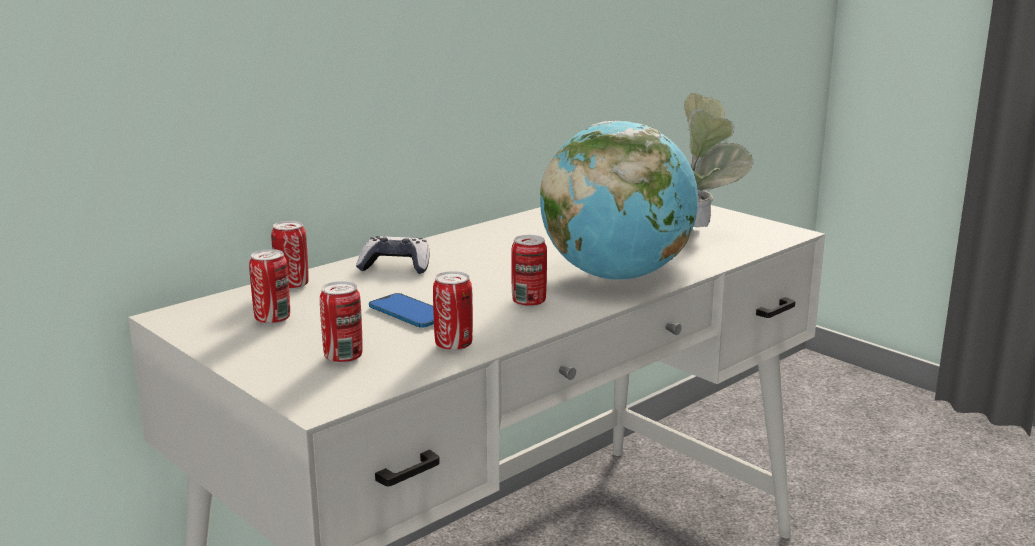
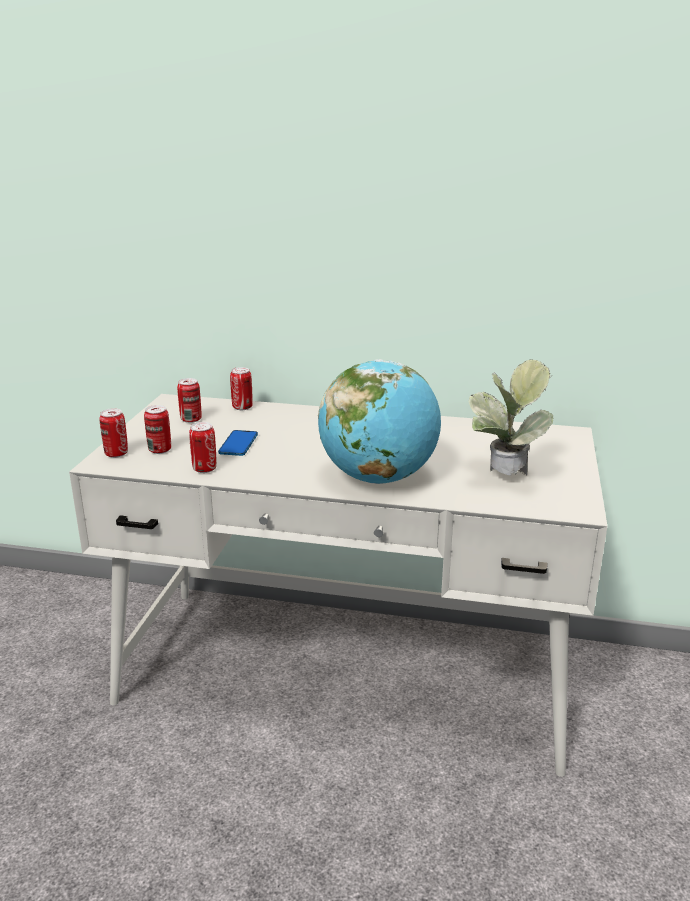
camera: 55 degrees right, 5 degrees up
game controller [356,236,429,274] -> none
can [511,235,547,307] -> can moved to [99,408,128,458]

